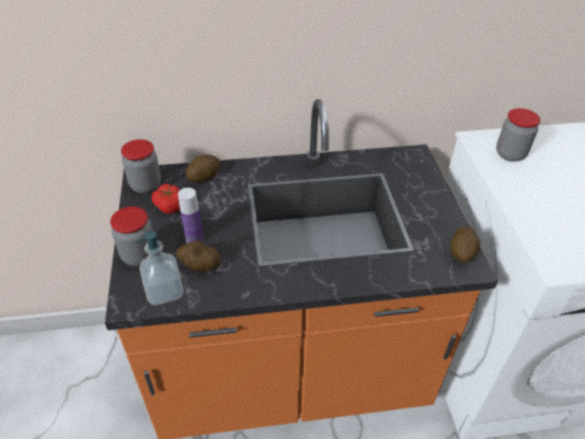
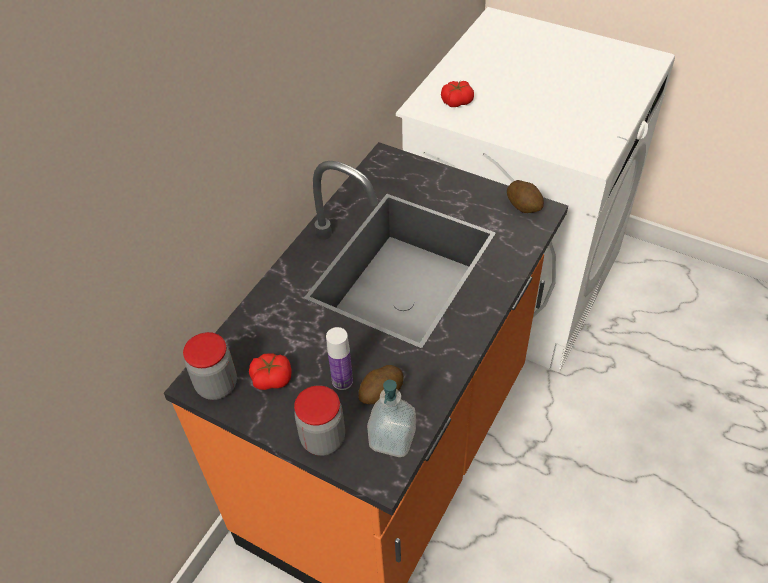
camera: 50 degrees left, 5 degrees up
potato [185,155,220,182] -> none
jar [496,108,541,162] -> tomato [441,81,474,107]

